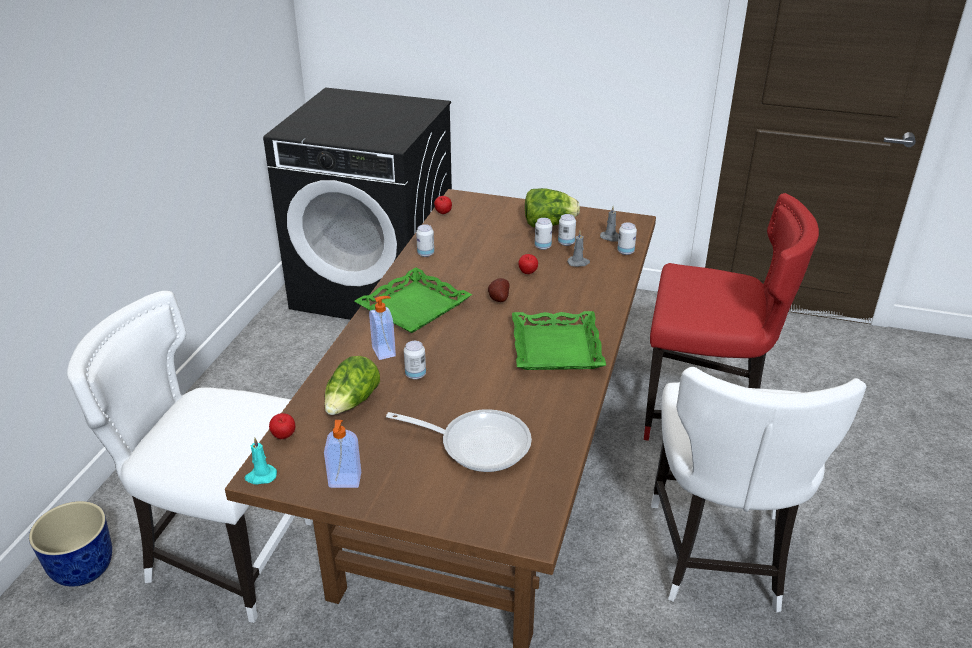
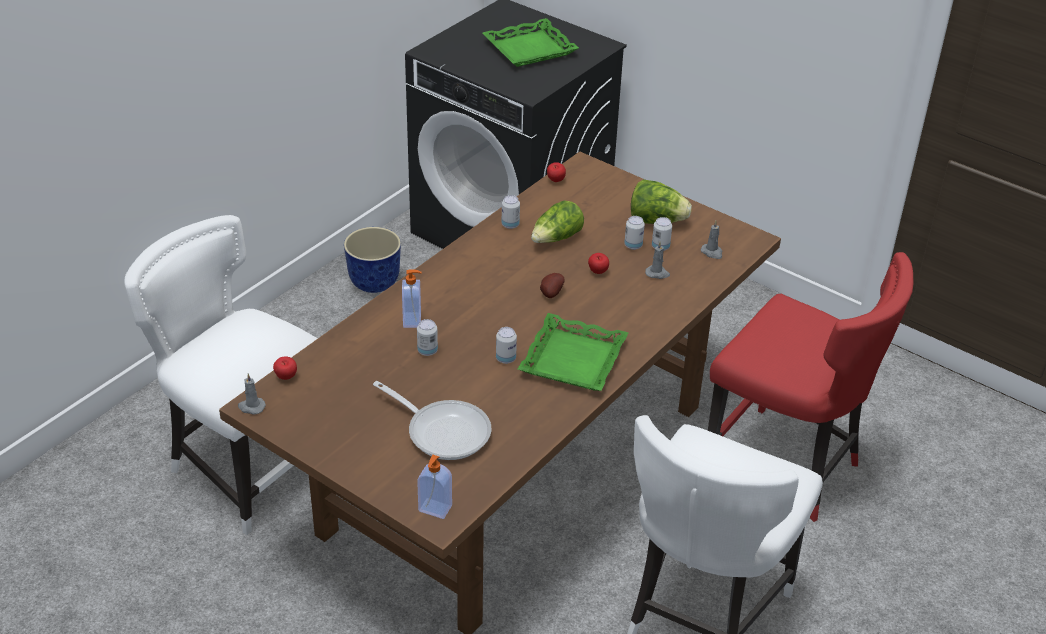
camera: 20 degrees right, 5 degrees up
planter [29,501,112,587] -> planter moved to [344,227,401,293]
turquoise candle [245,437,277,484] -> grey candle [238,373,266,415]
soap dispenser [324,420,361,488] -> soap dispenser moved to [417,455,452,519]
lettuce [325,356,380,415] -> lettuce moved to [531,201,584,243]
green tray [354,267,472,333] -> green tray moved to [483,18,579,67]
can [617,223,637,255] -> can moved to [496,327,517,364]

